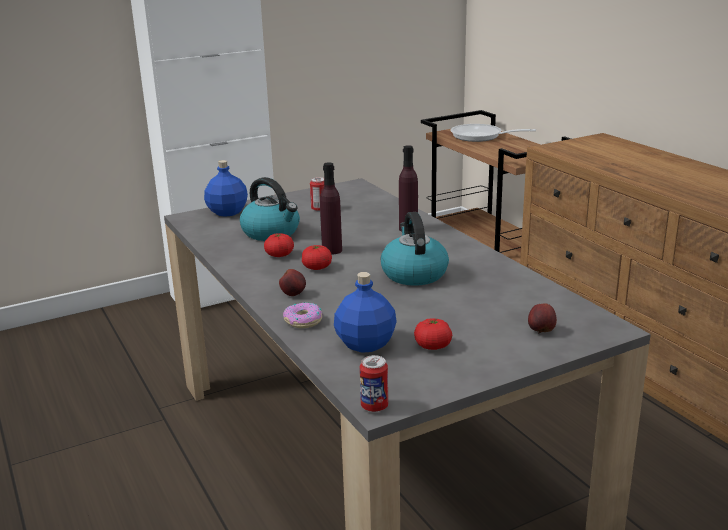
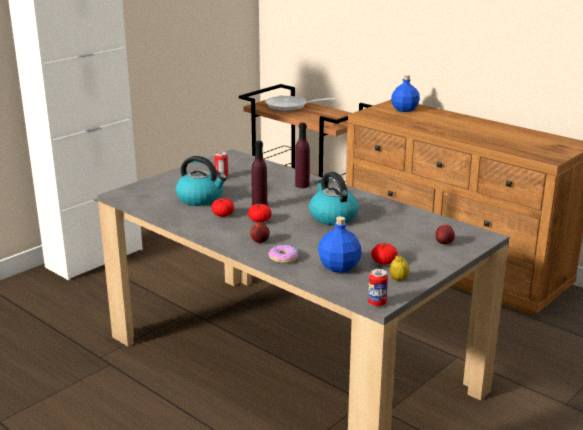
camera: 20 degrees left, 0 degrees up
blue bottle [204,160,248,217] -> blue bottle moved to [391,75,420,112]
none -> lemon [389,255,409,281]

